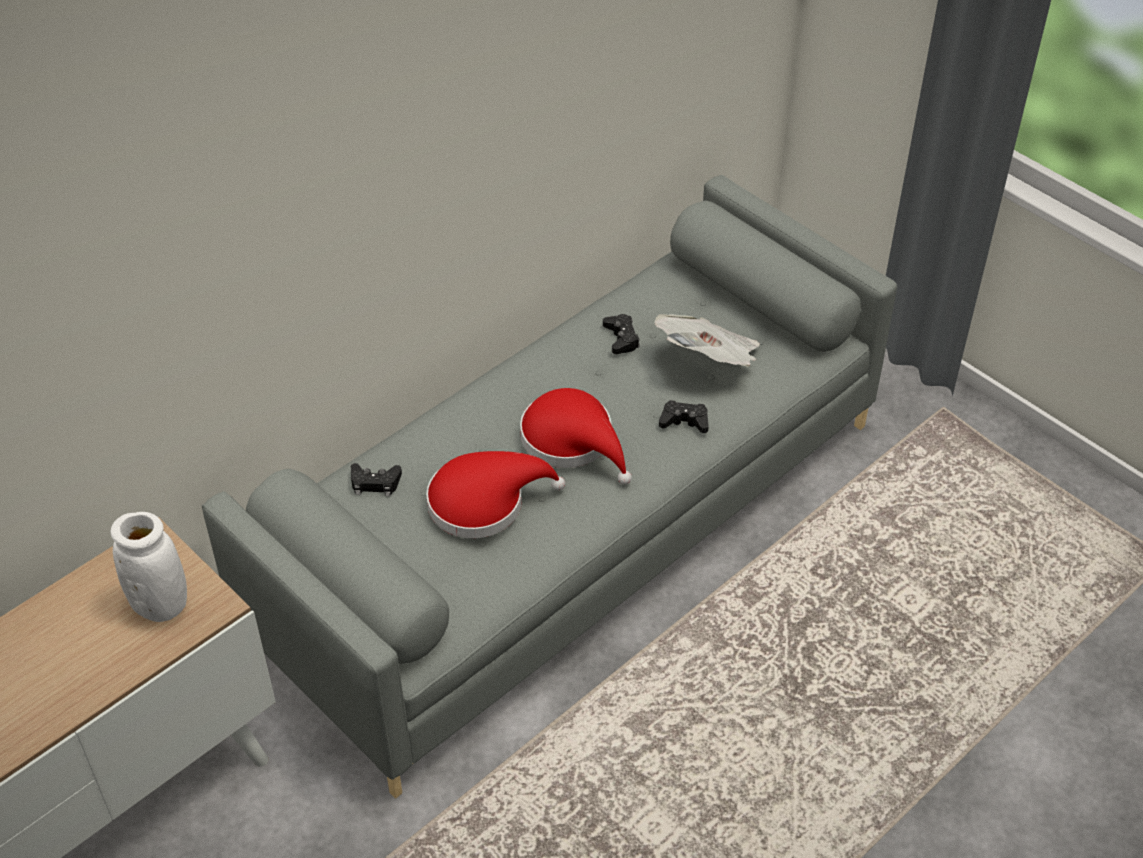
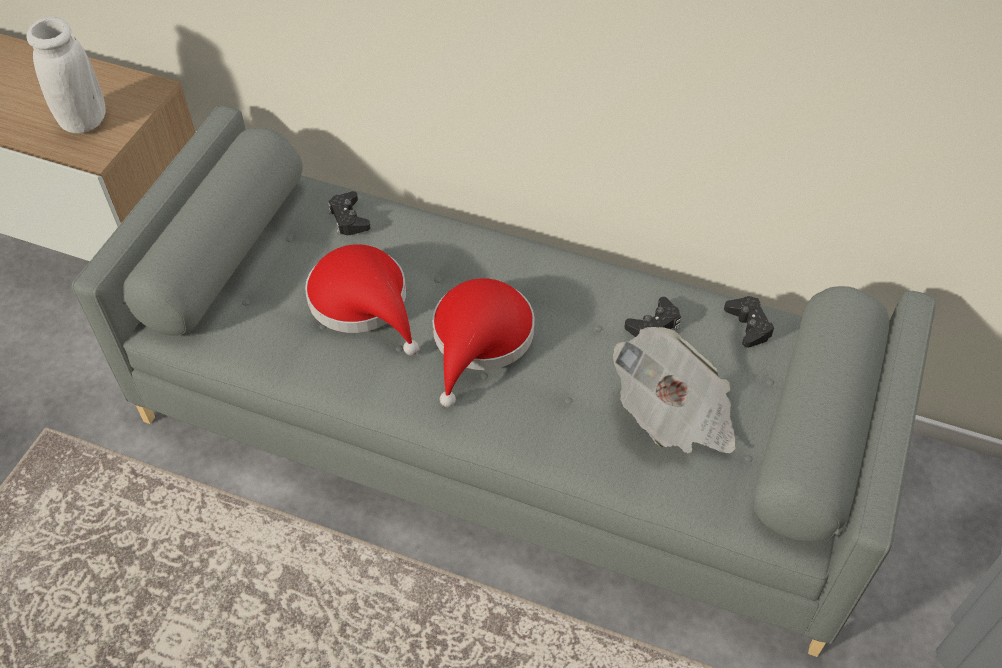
camera: 65 degrees right, 5 degrees up
black game controller [659,400,709,433] -> black game controller moved to [724,296,774,348]

